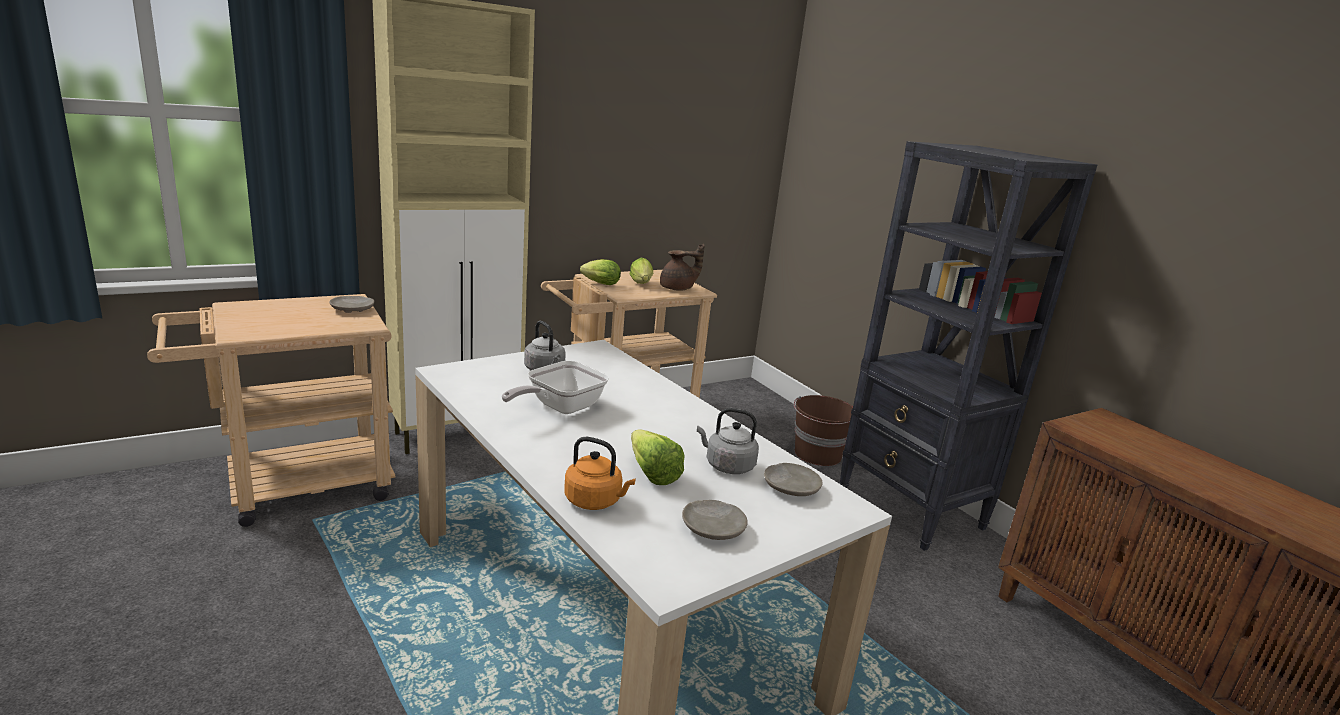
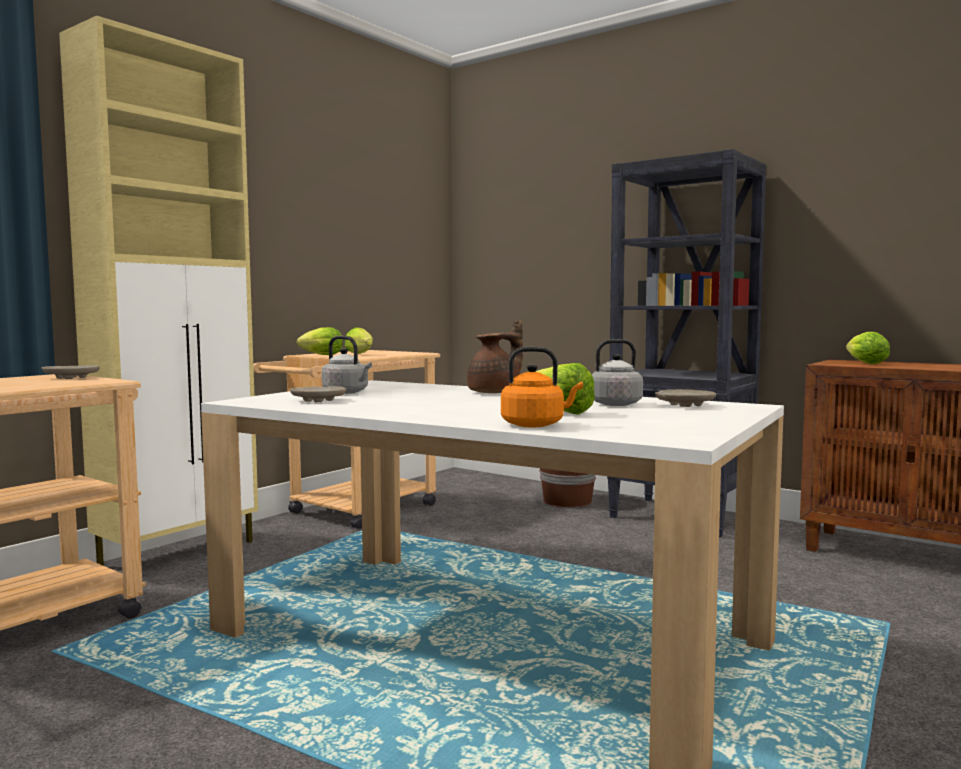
camera: 20 degrees left, 15 degrees down
frying pan [502,361,609,414] -> none
brown teapot [660,244,705,291] -> brown teapot moved to [467,320,523,393]
beige plate [682,500,748,540] -> beige plate moved to [290,386,346,402]
none -> lettuce [846,332,890,364]

